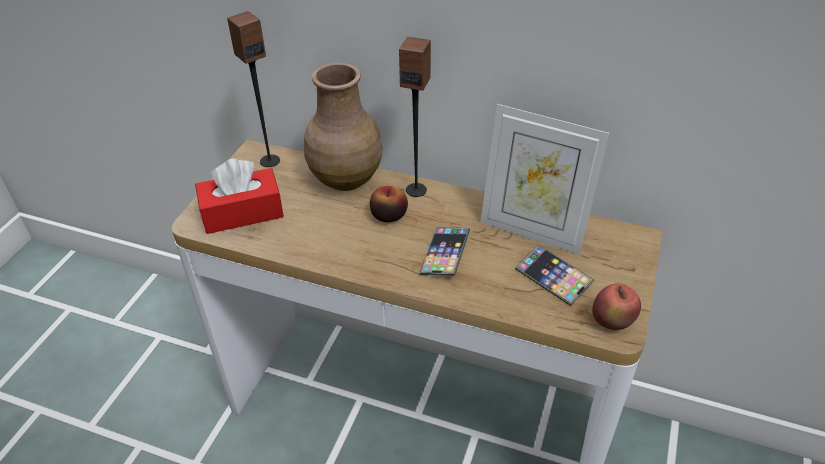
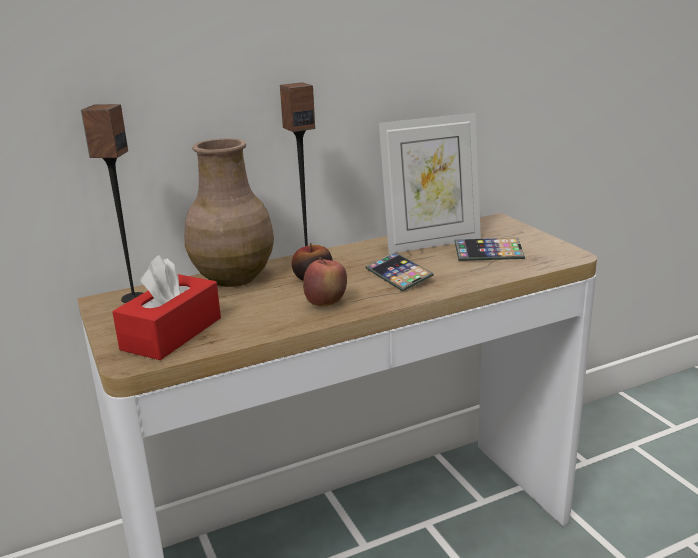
camera: 45 degrees left, 20 degrees down
apple [592,283,641,330] -> apple moved to [303,257,347,306]

